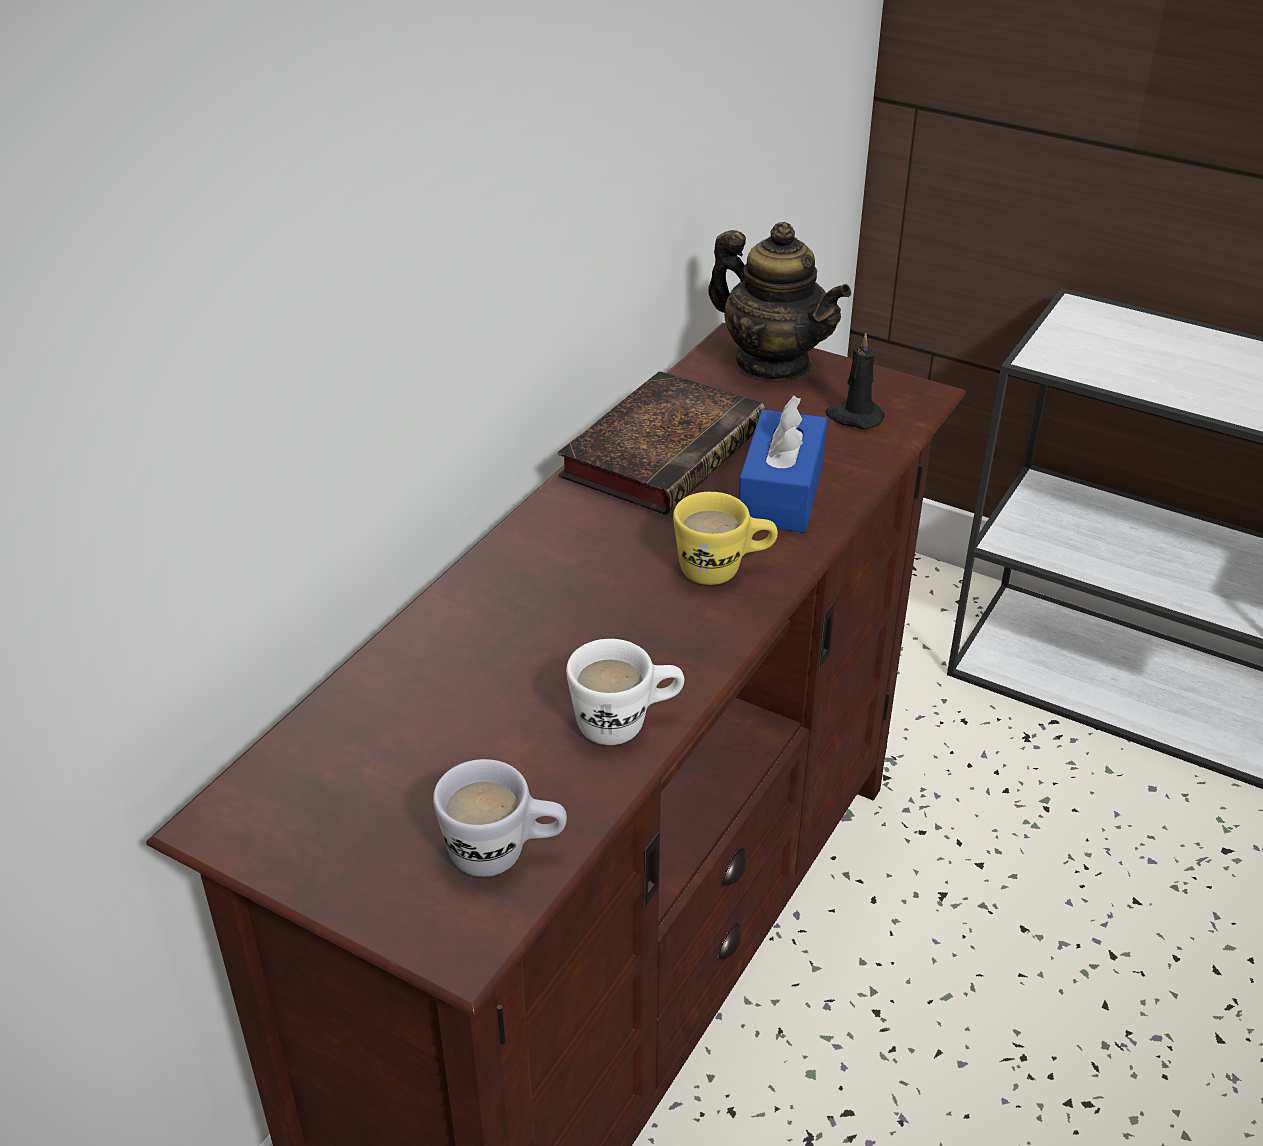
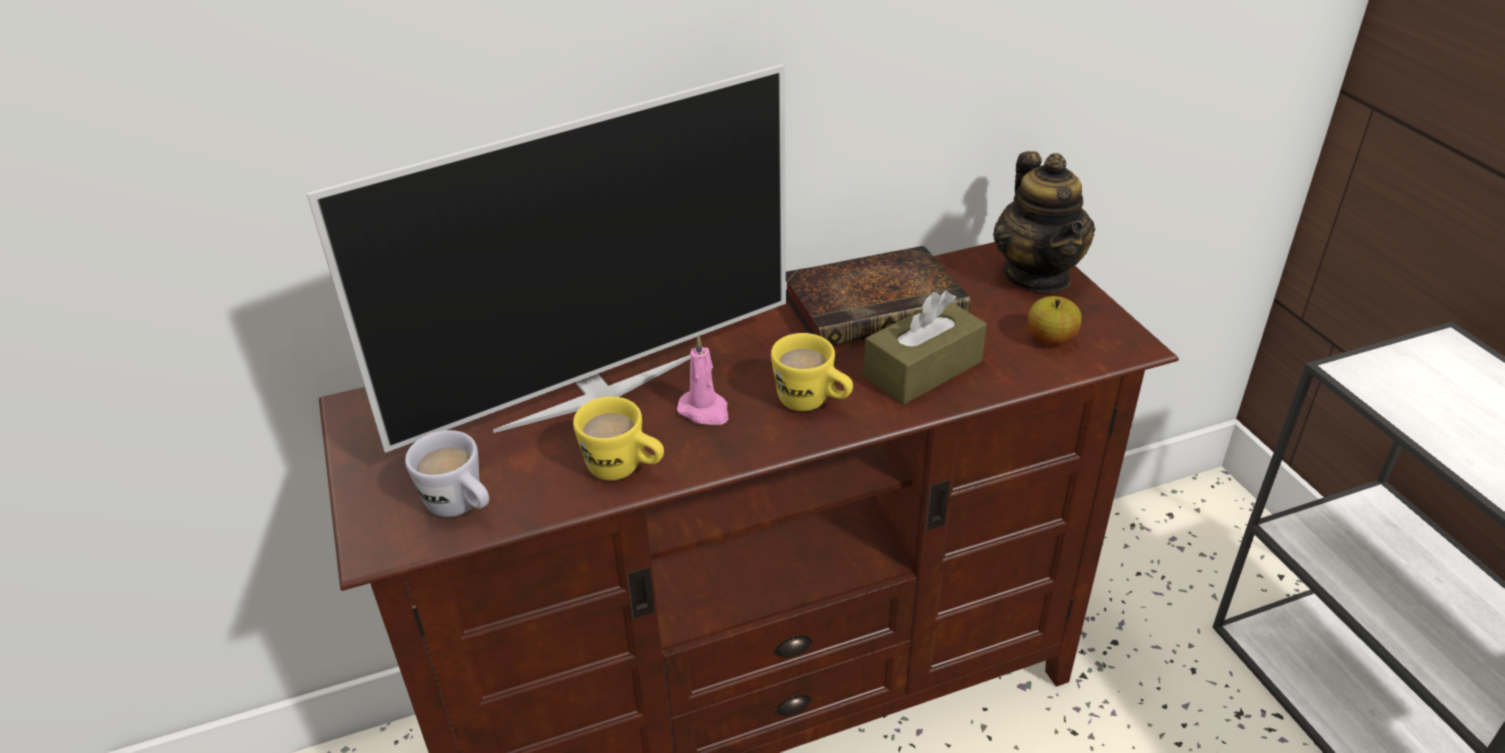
camera: 40 degrees right, 0 degrees up
white mug [566,639,685,745] -> yellow mug [573,396,664,481]
blue tissue box [739,396,827,533] -> brown tissue box [864,291,987,405]
black candle [826,333,885,429] -> apple [1028,296,1082,345]
none -> television [306,64,786,453]
none -> pink candle [677,335,728,425]

